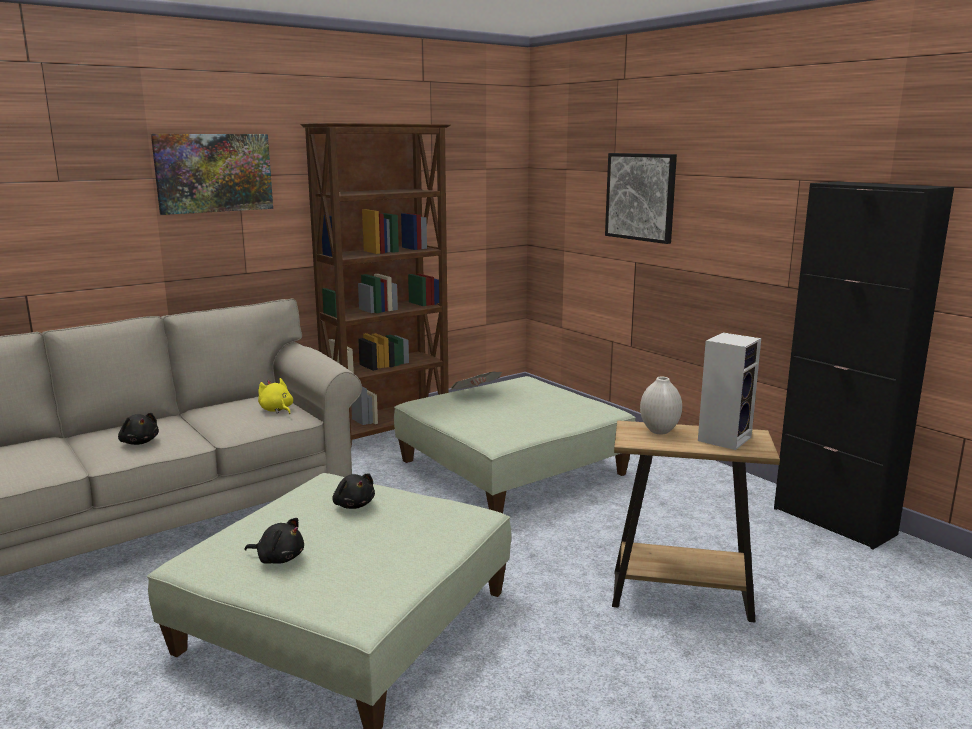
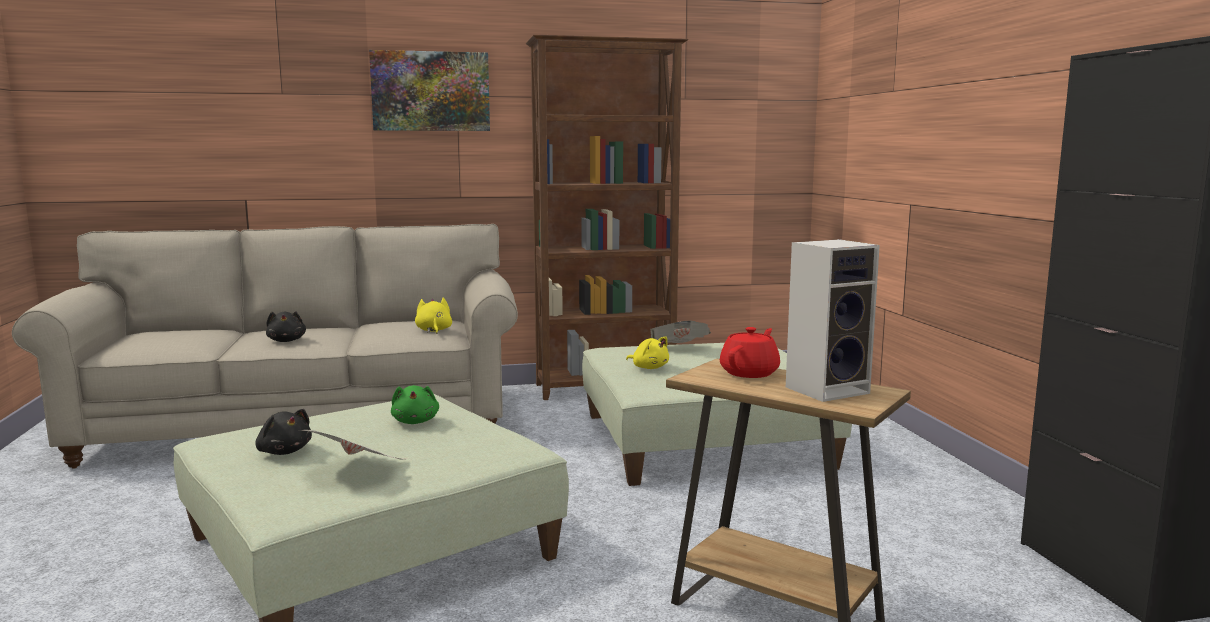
camera: 25 degrees right, 5 degrees down
black plush toy [332,474,375,509] -> green plush toy [391,385,439,424]
picture [605,153,677,244] -> none
white vase [640,377,682,434] -> red teapot [720,327,780,378]
none -> newspaper [297,430,406,459]
none -> yellow plush toy [626,337,669,369]

